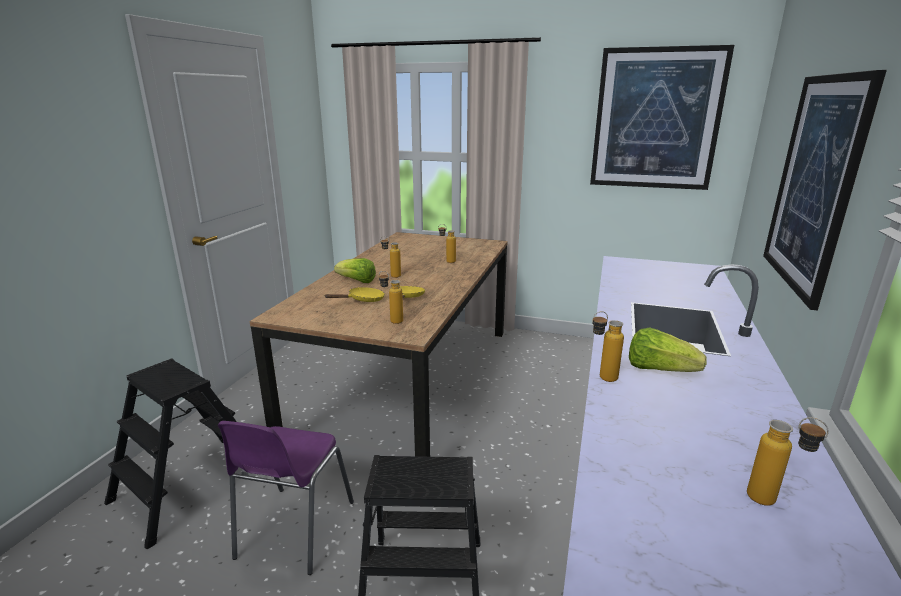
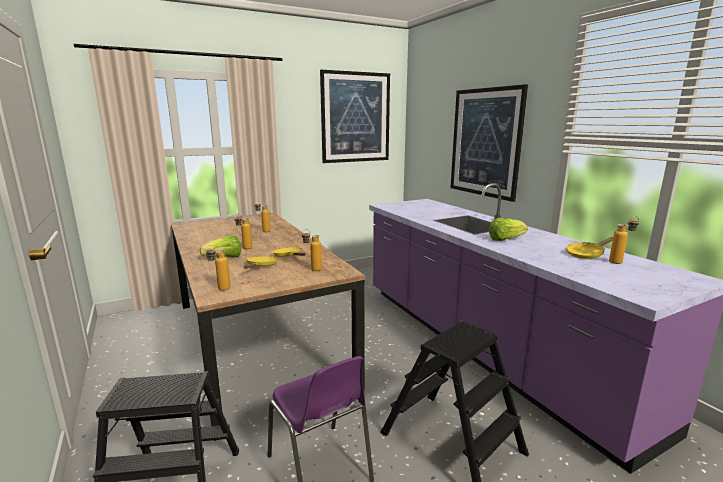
camera: 45 degrees left, 5 degrees down
bottle [592,311,624,382] -> bottle moved to [206,245,230,291]
none -> yellow frying pan [566,237,613,259]

